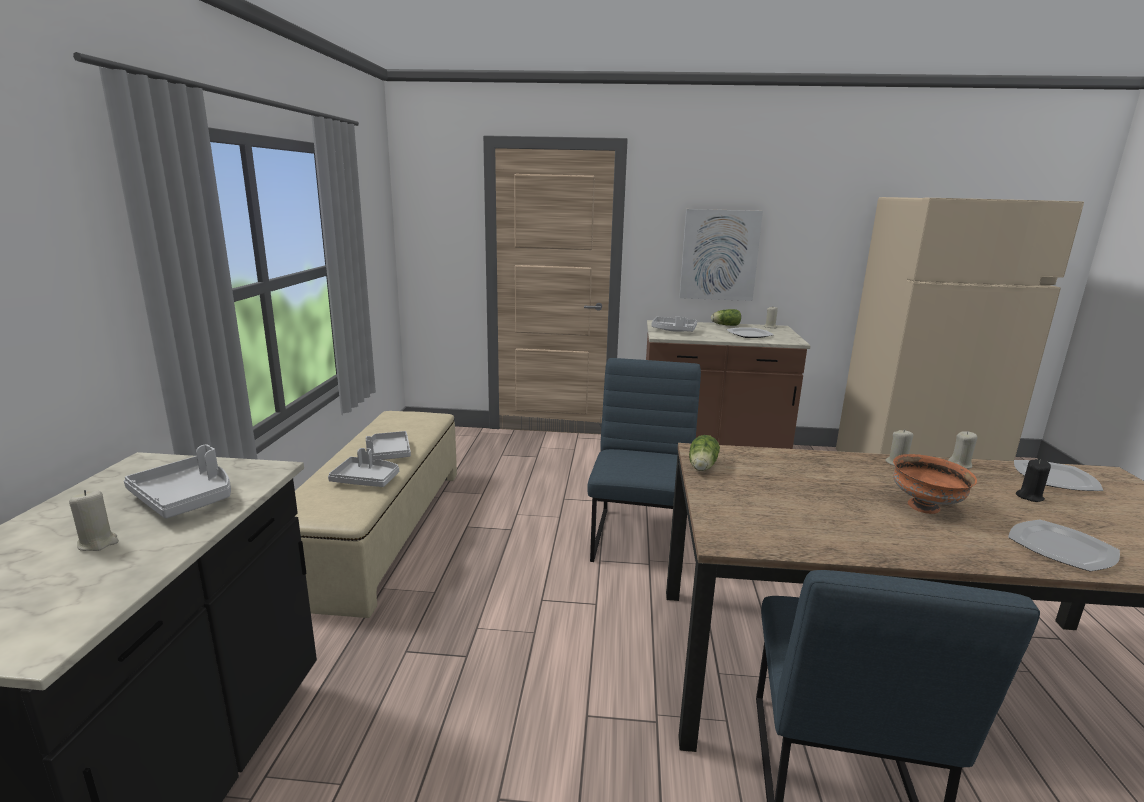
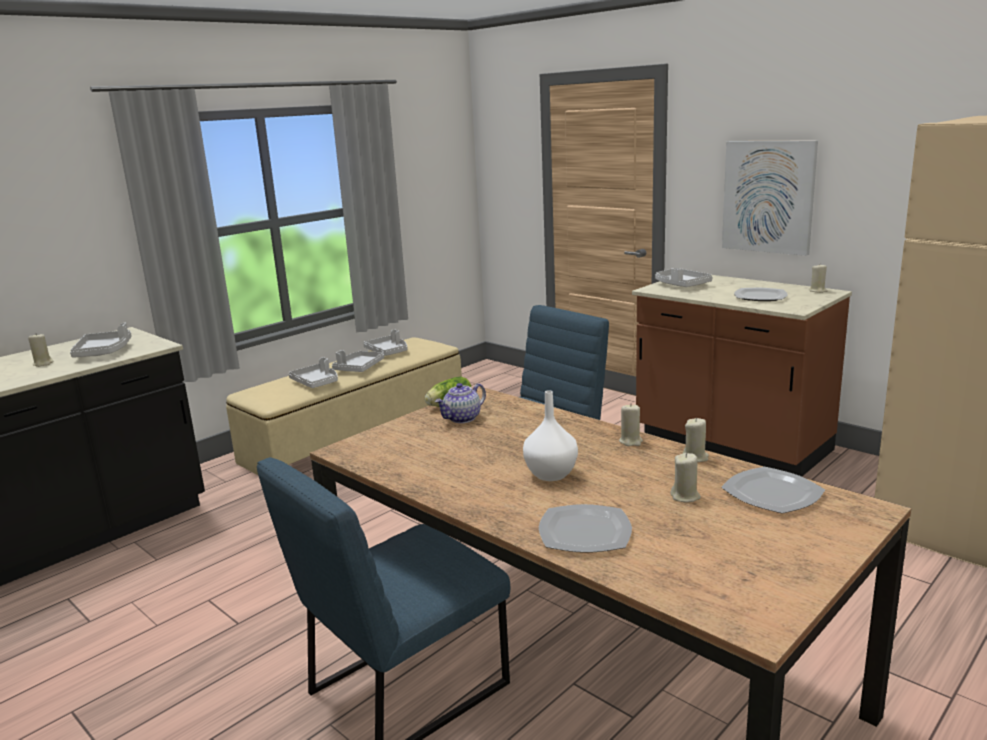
camera: 40 degrees right, 0 degrees up
lettuce [711,309,741,326] -> none
orange bowl [893,454,977,514] -> white vase [523,390,578,481]
black candle [1016,459,1051,502] -> beige candle [671,453,701,503]
none -> grey tray [363,329,408,356]
none -> teapot [435,383,486,423]

